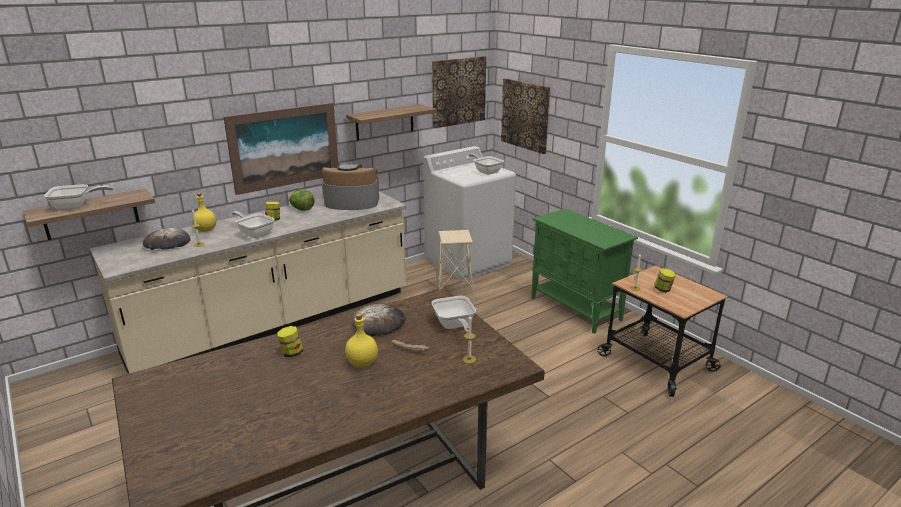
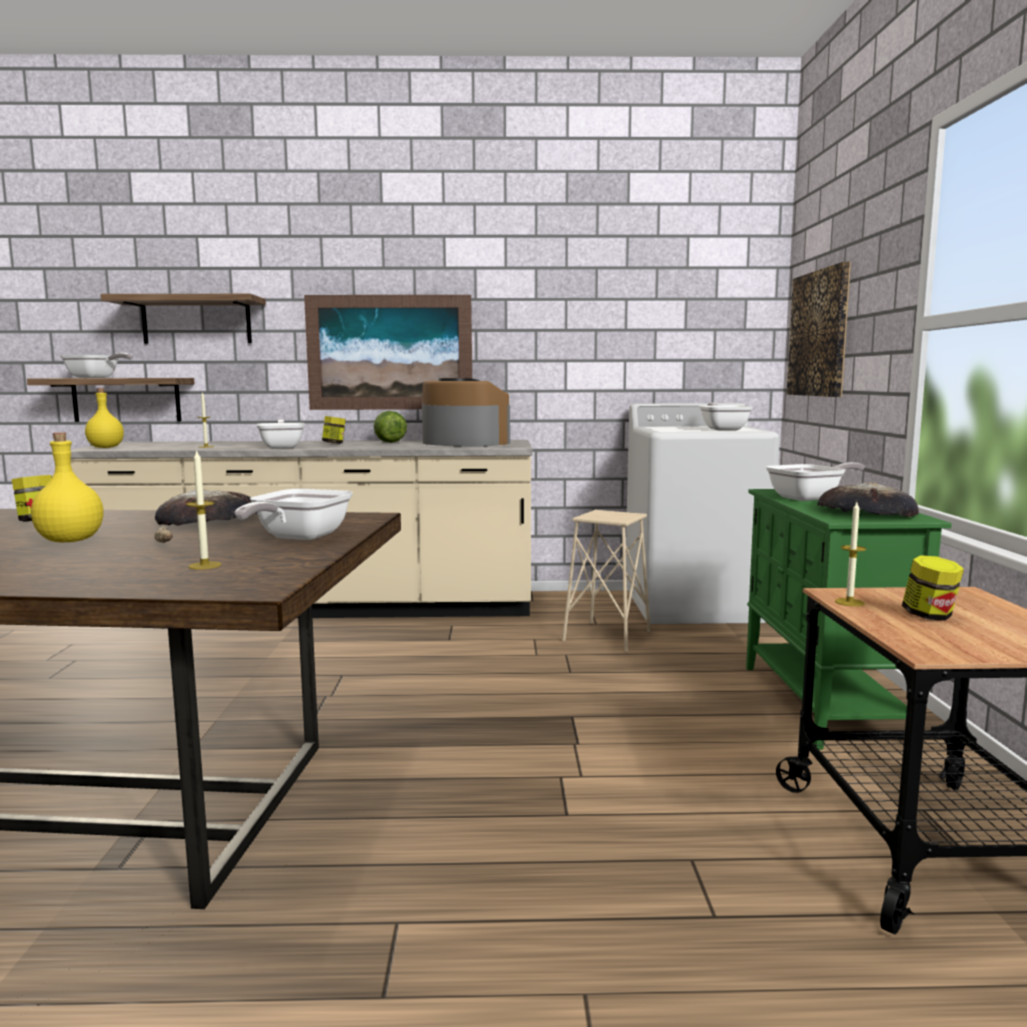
camera: 35 degrees right, 15 degrees down
bread [143,228,190,250] -> bread moved to [817,482,919,517]
yellow bottle [192,193,216,232] -> yellow bottle moved to [85,388,124,448]
shelf [346,104,437,141] -> shelf moved to [100,294,266,344]
picture [432,56,486,128] -> none
none -> frying pan [766,462,865,501]

